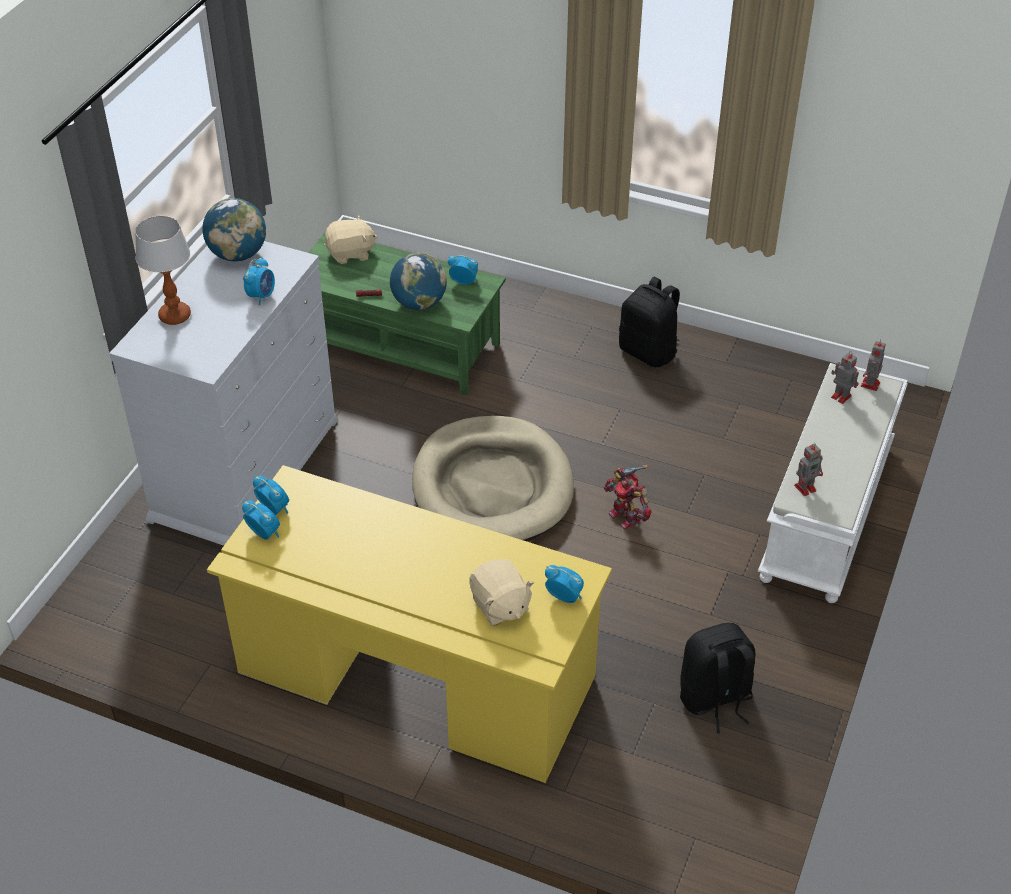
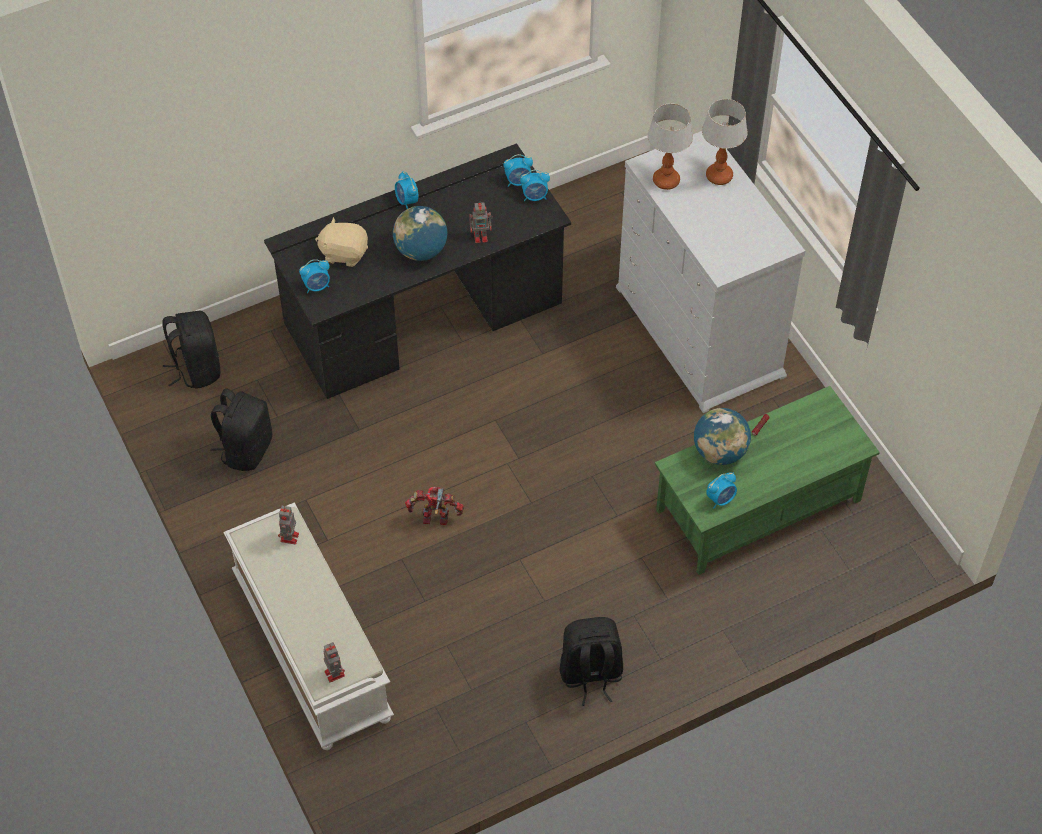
camera: 130 degrees right, 10 degrees up
globe [202,198,266,261] -> globe moved to [393,206,447,261]
yellow desk [207,465,612,783] -> black desk [264,143,571,399]
alarm clock [243,257,275,305] -> alarm clock moved to [395,171,418,209]
beige plush toy [324,216,378,264] -> none
beige dog bed [412,416,574,542] -> none
toy robot [831,351,859,404] -> toy robot moved to [469,201,493,243]
none -> black backpack [162,311,220,388]
none -> table lamp [647,103,693,190]

